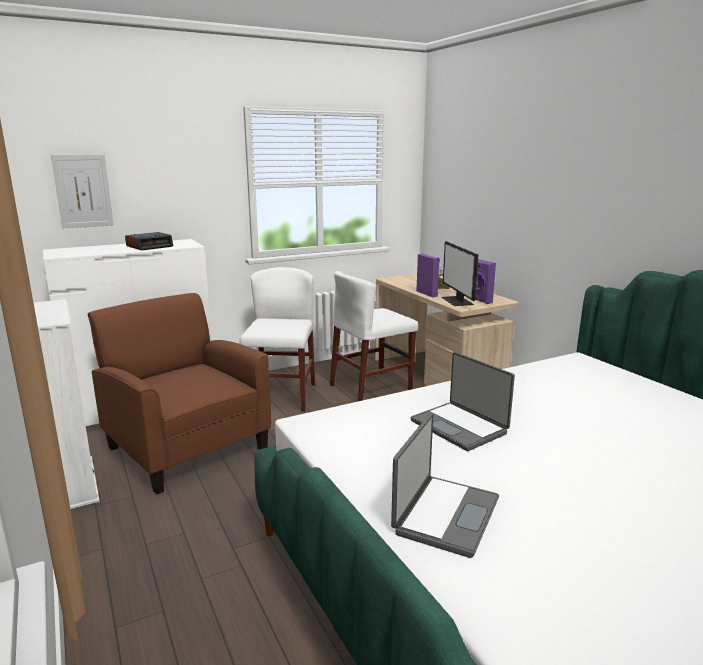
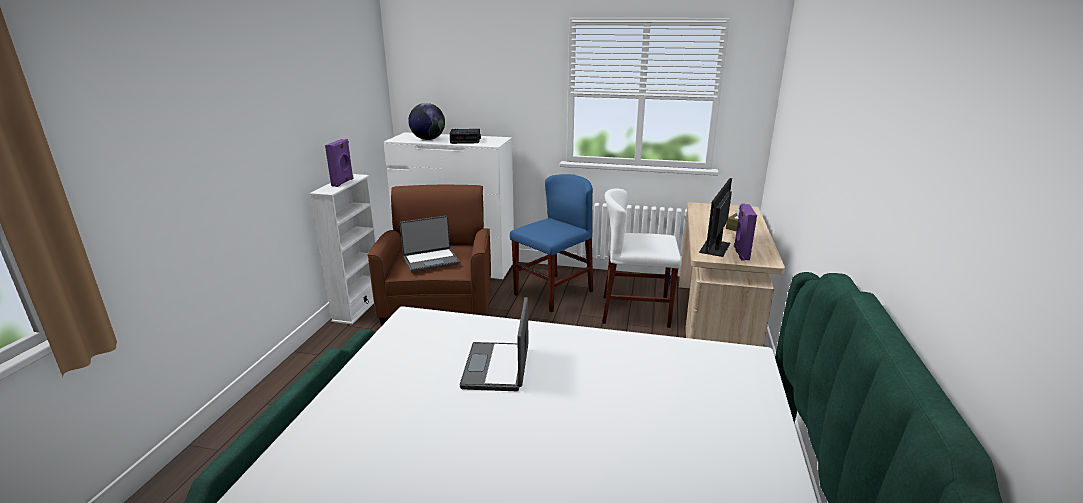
camera: 40 degrees right, 5 degrees up
picture [51,155,114,228] -> none
white chair [240,267,315,412] -> blue chair [510,174,593,312]
laptop [391,414,499,558] -> laptop moved to [400,216,460,272]
purple speaker [416,253,440,297] -> purple speaker moved to [325,139,354,187]
none -> globe [408,103,445,140]

